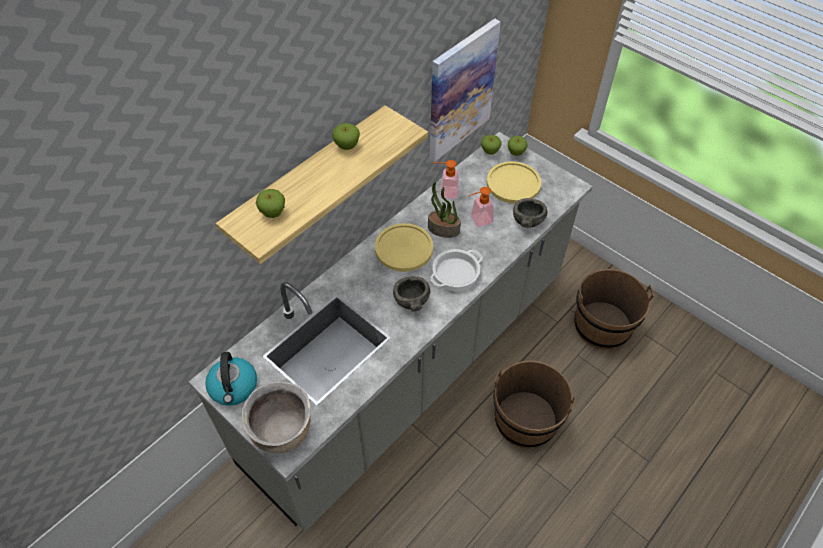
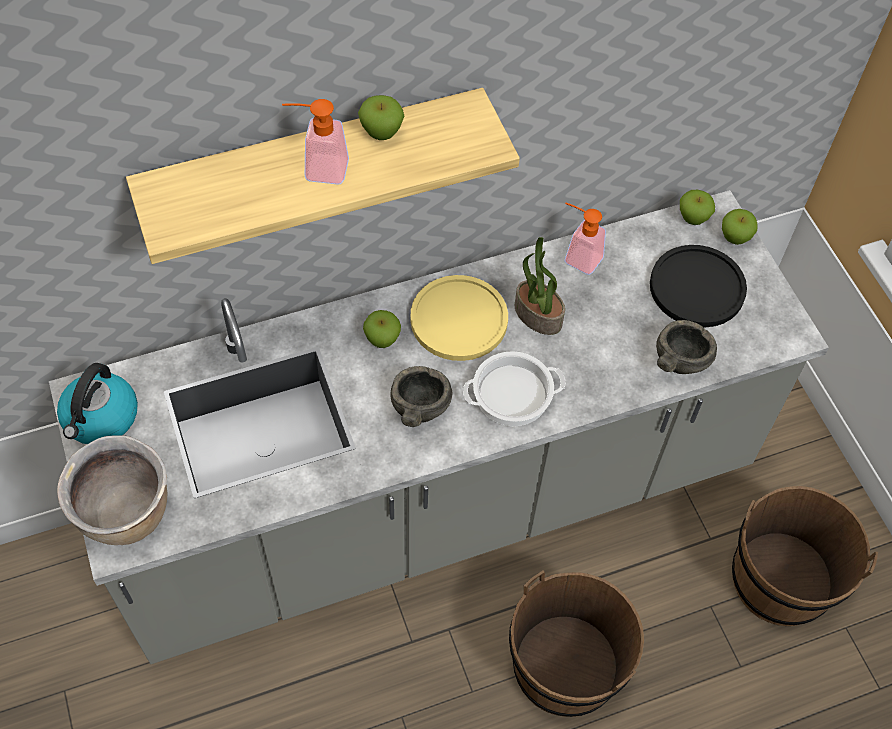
camera: 25 degrees right, 5 degrees up
apple [256,189,285,218] -> apple moved to [363,310,401,348]
picture [430,19,501,161] -> none
soap dispenser [468,187,494,227] -> soap dispenser moved to [282,99,349,185]
yellow plate [487,161,541,204] -> black plate [650,245,747,327]

